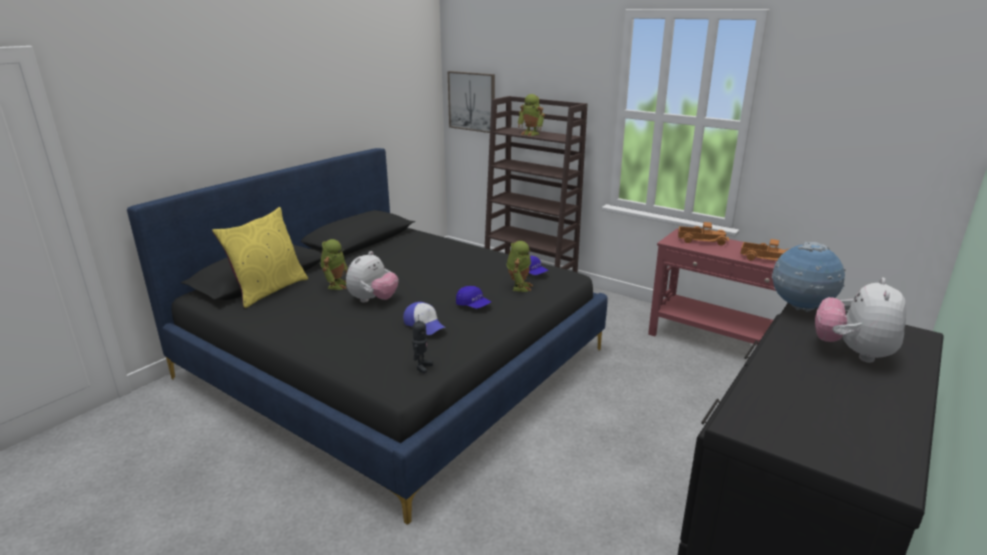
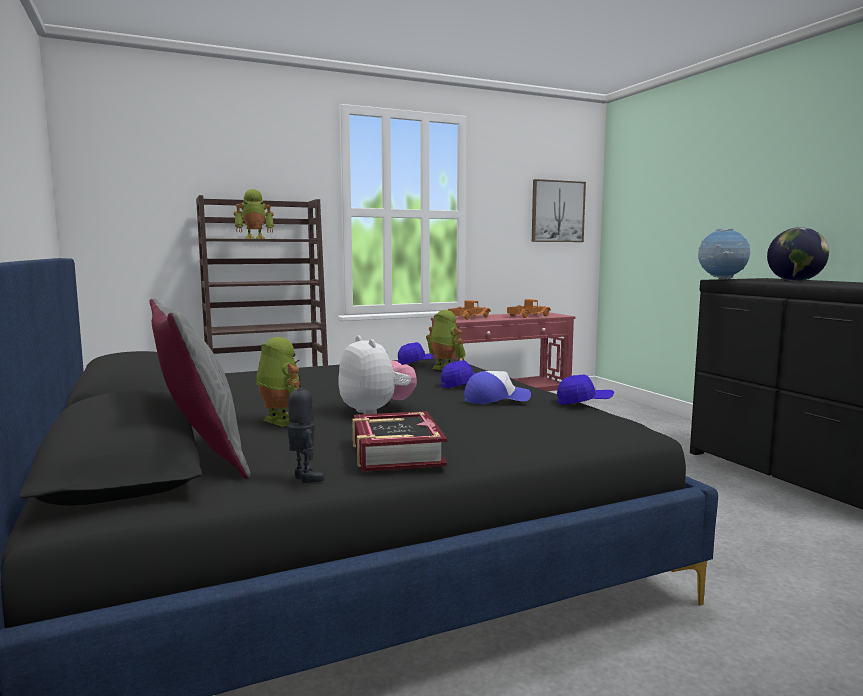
camera: 60 degrees left, 15 degrees down
yellow pillow [212,207,308,308] -> grey pillow [150,298,251,479]
toy robot [412,315,433,373] -> toy robot moved to [287,375,324,483]
picture [448,71,495,133] -> picture moved to [532,179,586,242]
plush toy [815,278,906,363] -> globe [767,227,829,281]
none -> book [352,411,447,472]
none -> blue cap [557,375,614,405]

